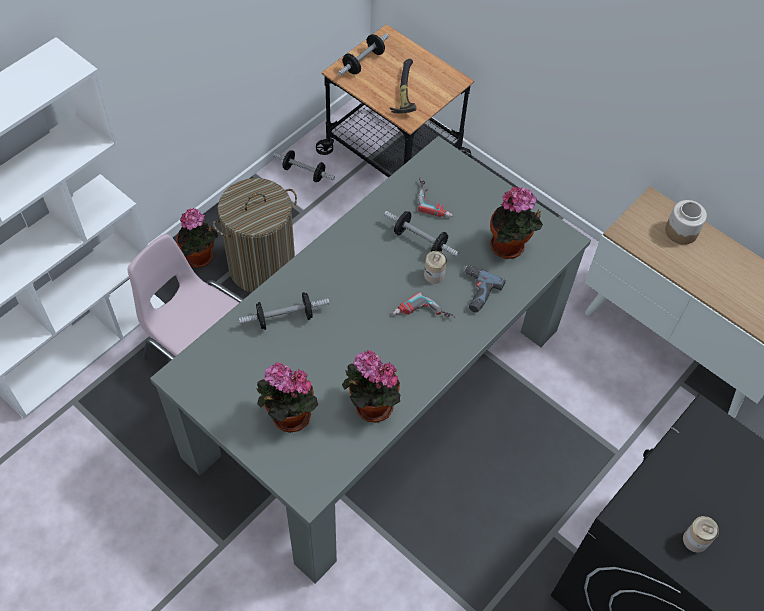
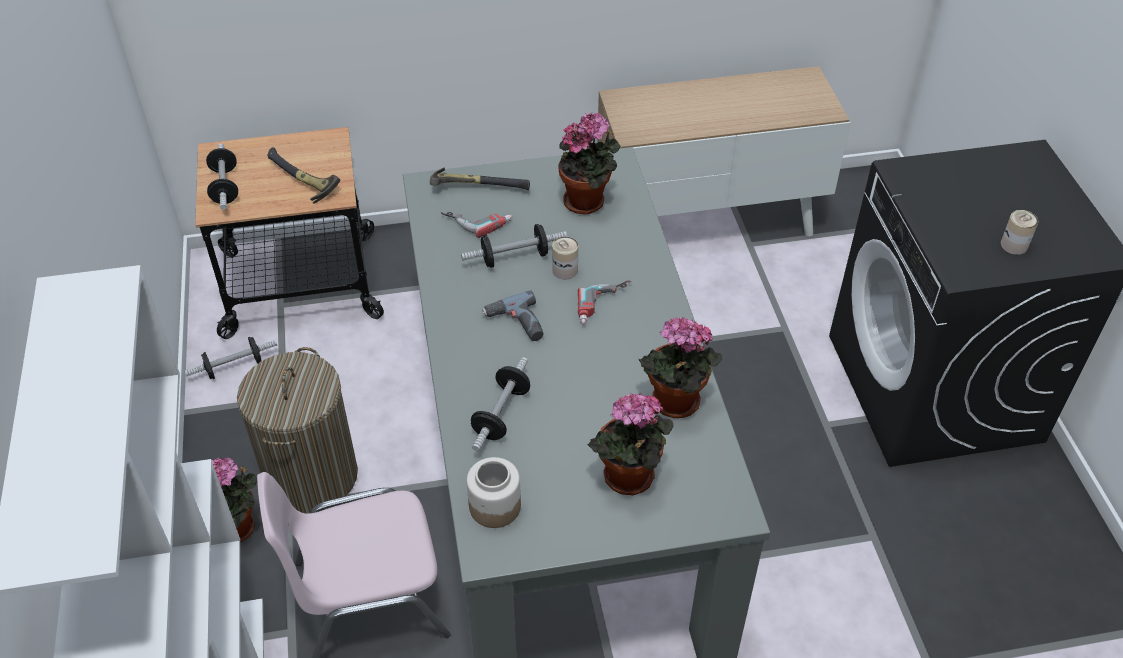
camera: 50 degrees left, 10 degrees down
power drill [464,265,506,313] -> power drill moved to [482,290,543,341]
jar [665,200,707,245] -> jar moved to [467,457,521,528]
none -> hammer [430,167,530,190]

